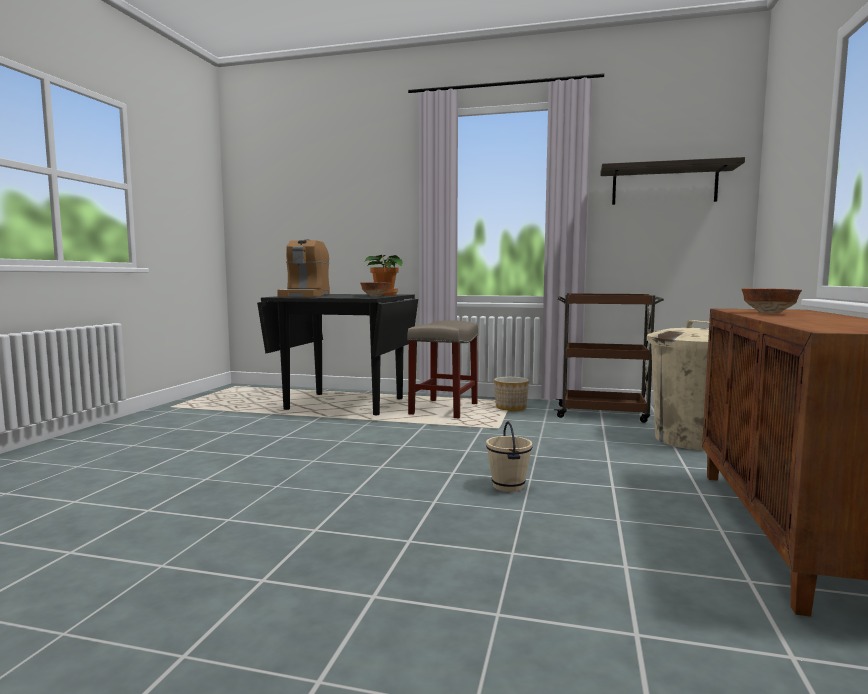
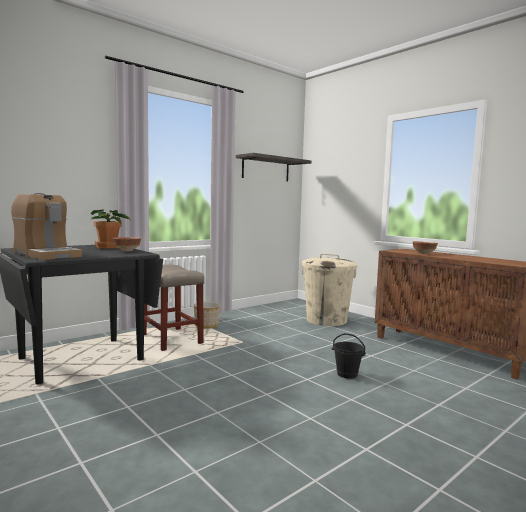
camera: 55 degrees left, 0 degrees up
beige bucket [486,421,532,492] -> black bucket [332,333,366,379]
brown cart [554,293,664,423] -> none

